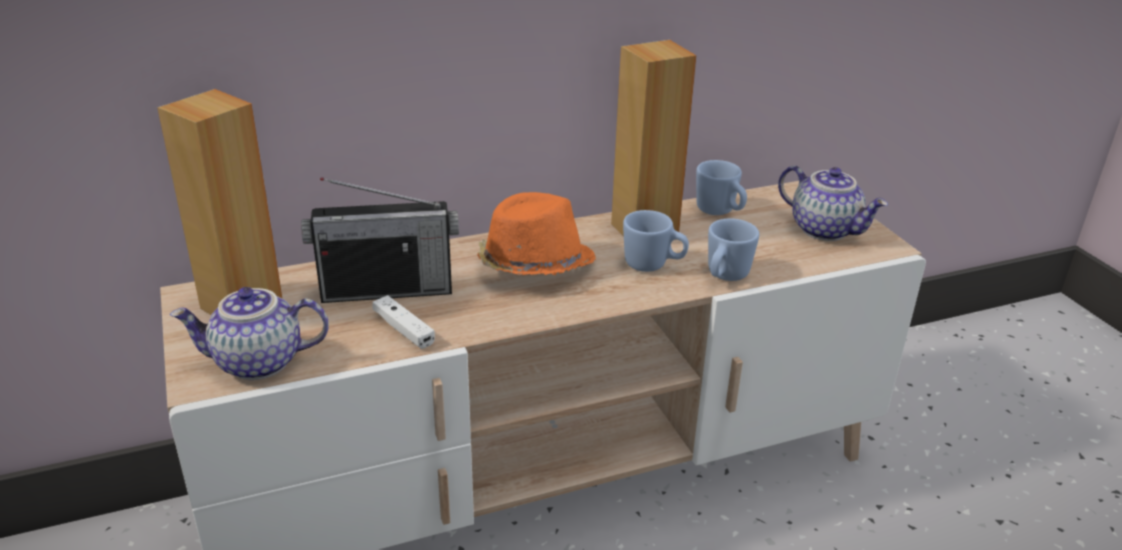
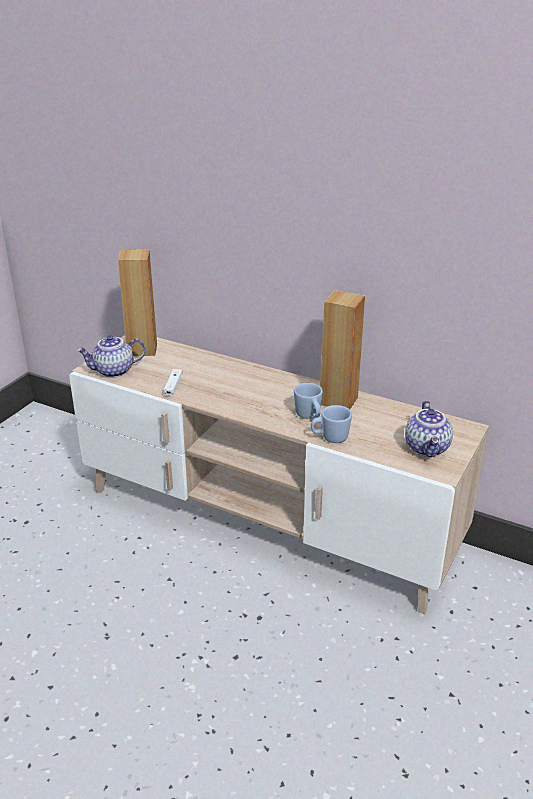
camera: 50 degrees right, 0 degrees up
teapot [170,287,329,380] -> teapot turned 60 degrees counterclockwise [77,335,146,378]
radio [301,177,459,303] -> none
orange hat [477,192,596,275] -> none
blue mug [696,160,747,215] -> none

